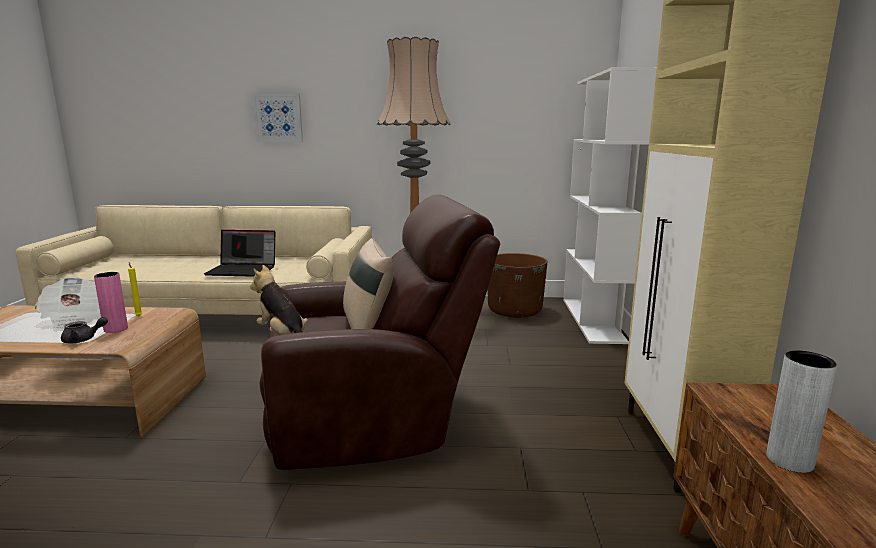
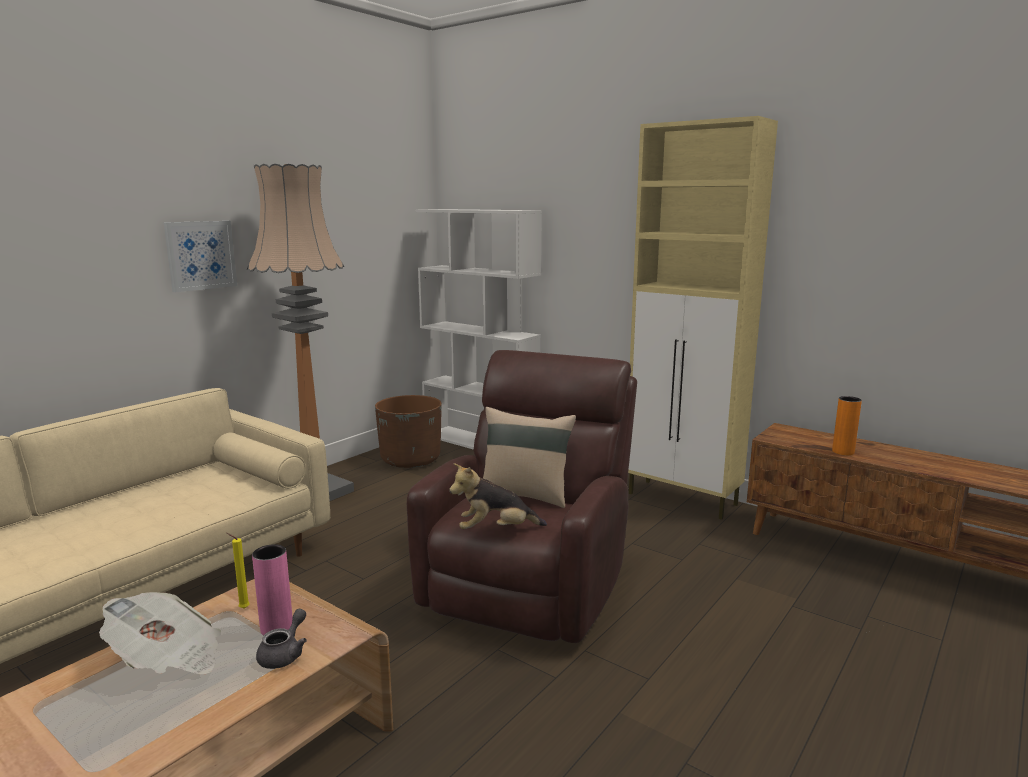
camera: 55 degrees left, 0 degrees up
laptop [204,230,275,277] -> none
picture [252,93,303,142] -> picture moved to [164,221,237,292]
grey vase [766,350,837,473] -> orange vase [832,396,862,455]

